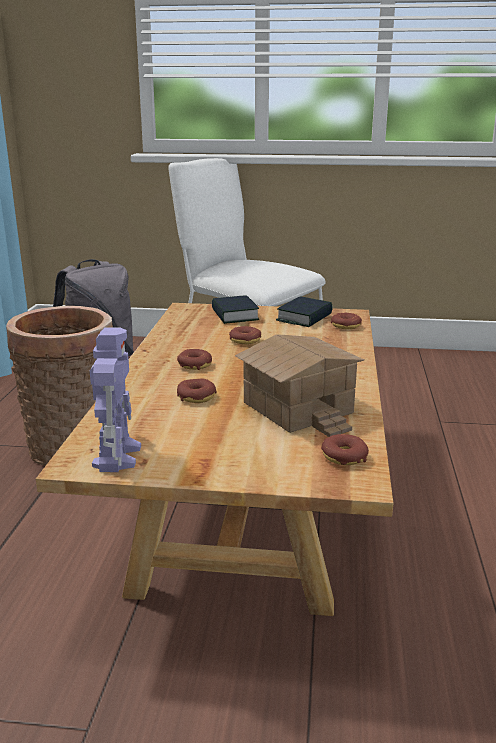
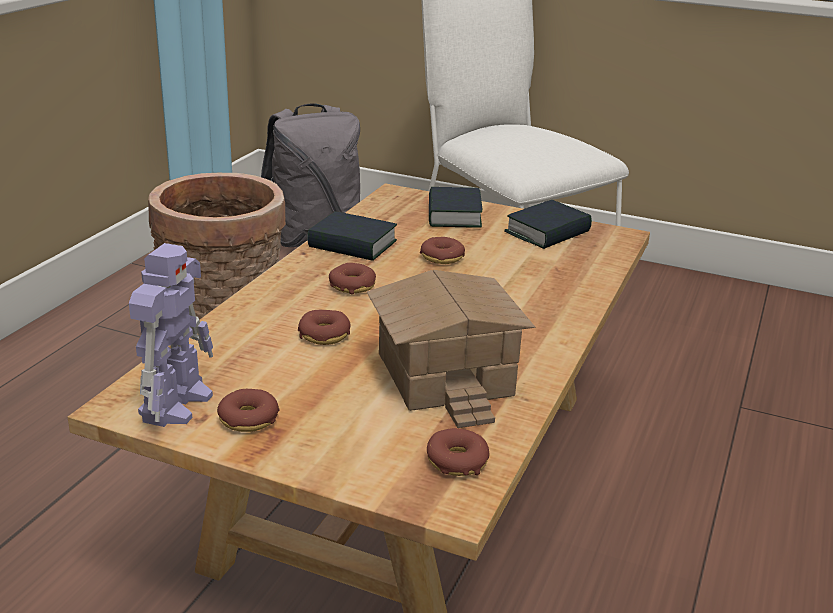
camera: 15 degrees right, 5 degrees up
donut [331,313,362,329] -> donut moved to [217,389,280,432]
none -> book [307,211,397,261]

